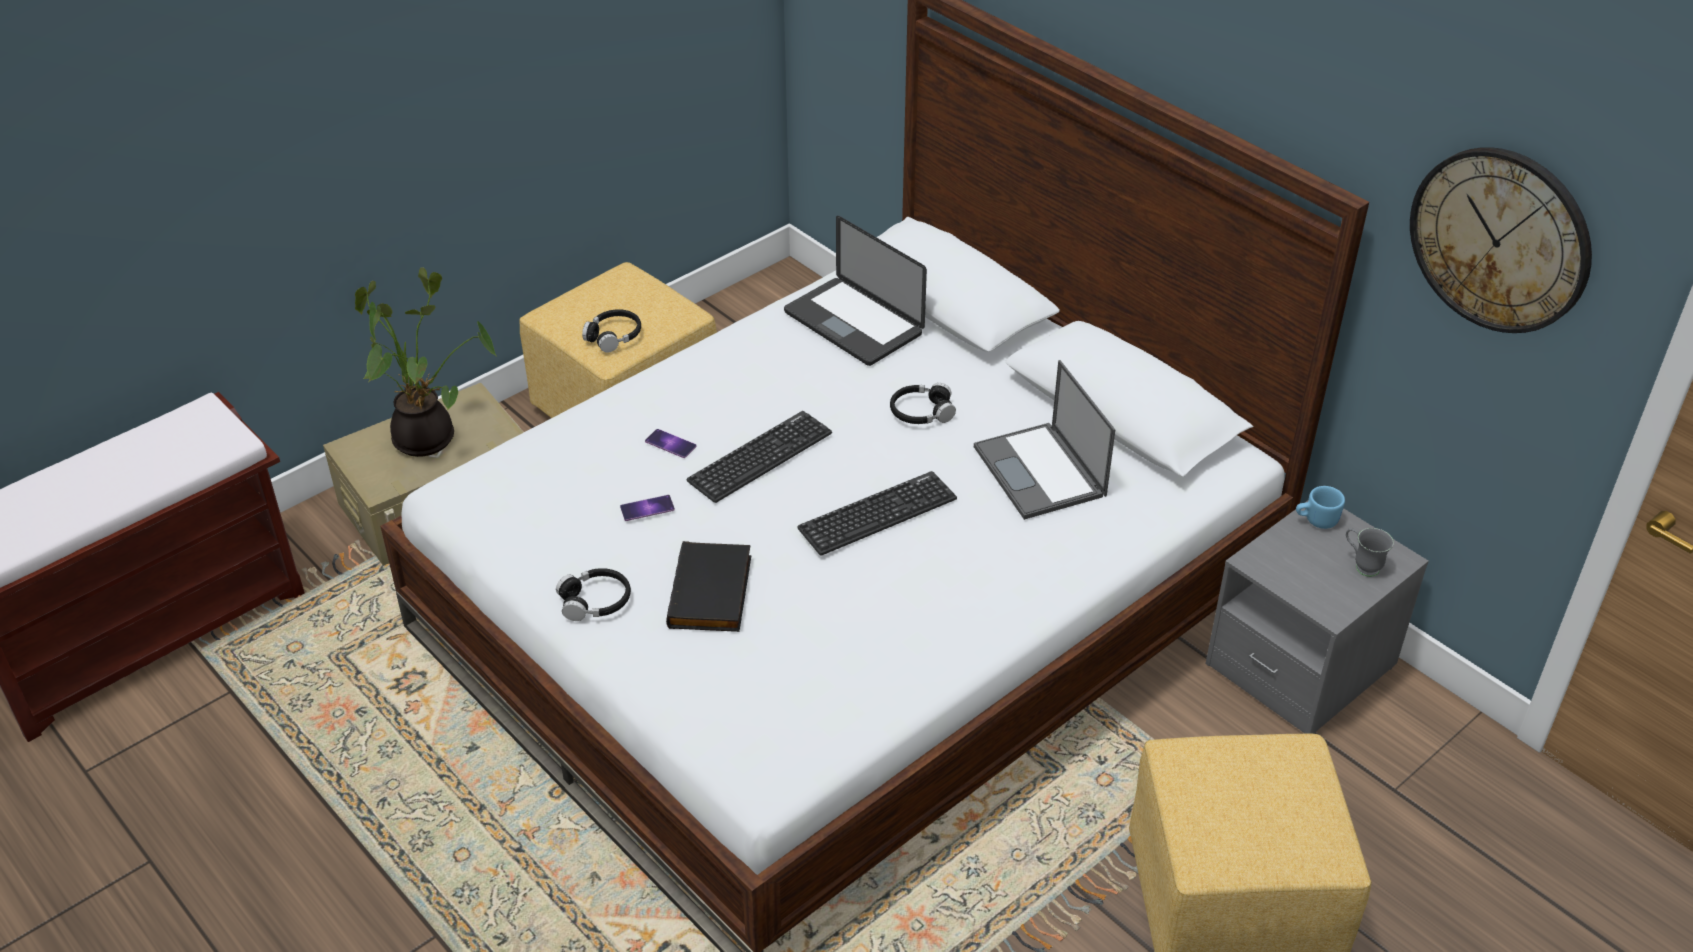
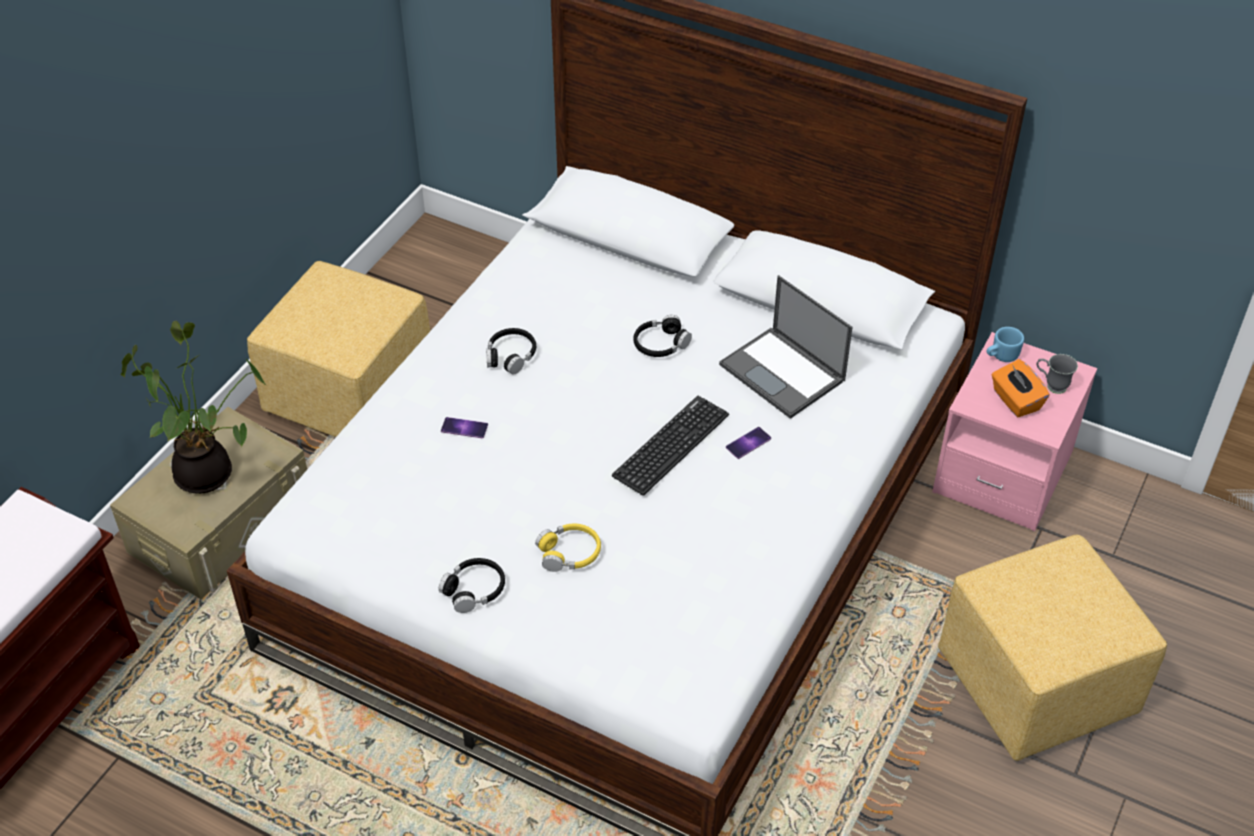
camera: 20 degrees left, 5 degrees up
black headphones [582,309,641,353] -> black headphones moved to [486,328,536,375]
phone [620,495,675,521] -> phone moved to [726,427,771,459]
black book [666,541,751,632] -> yellow headphones [535,523,601,572]
keyboard [687,411,832,503] -> none
laptop [784,216,927,366] -> none
grey nightstand [1205,501,1429,734] -> pink nightstand [932,332,1097,531]
wall clock [1410,147,1592,333] -> none
none -> orange tissue box [992,359,1050,418]

